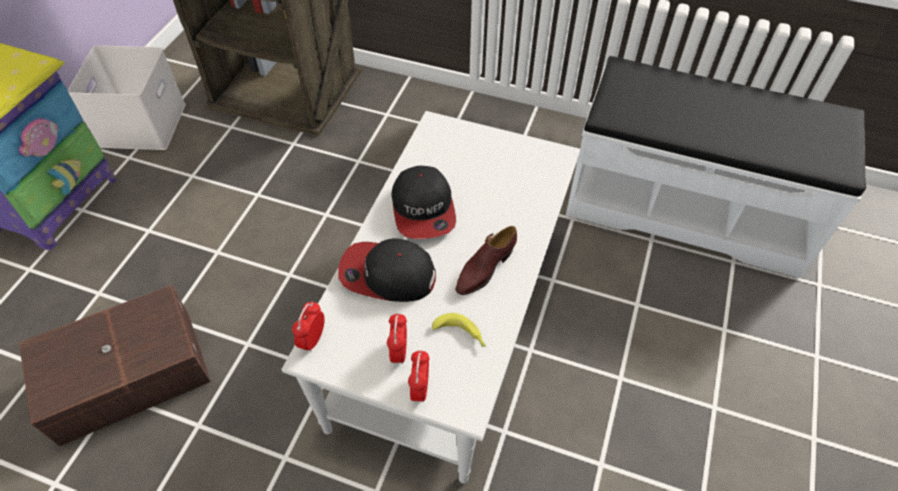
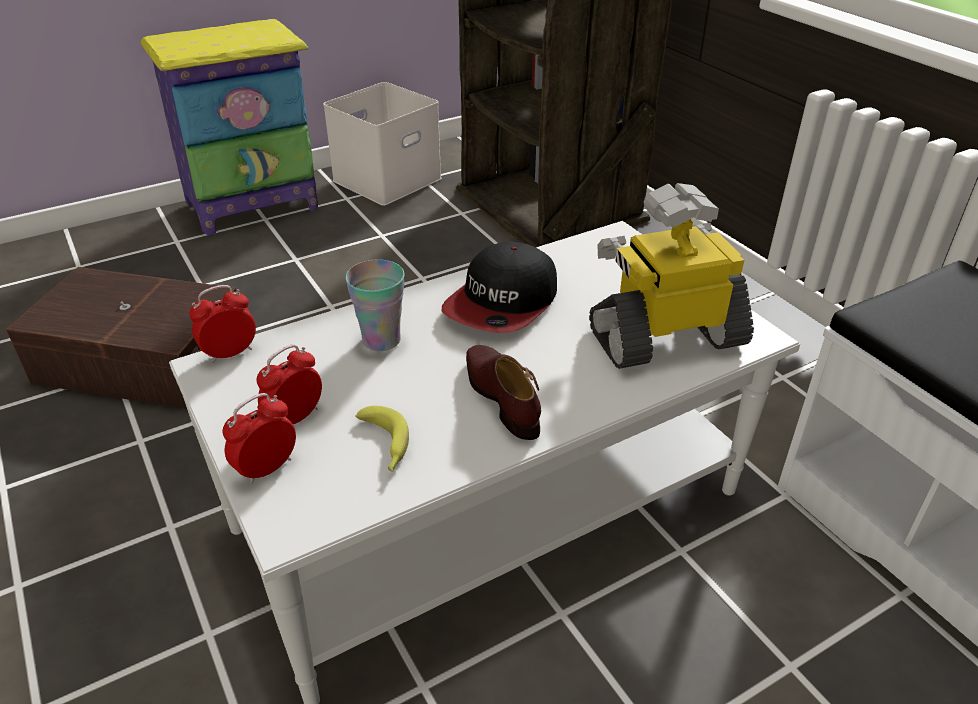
camera: 40 degrees right, 15 degrees down
cap [338,238,436,302] -> cup [345,260,404,351]
brown shoe [455,226,517,295] -> brown shoe turned 75 degrees clockwise [466,345,541,440]
none -> toy robot [589,183,754,369]

